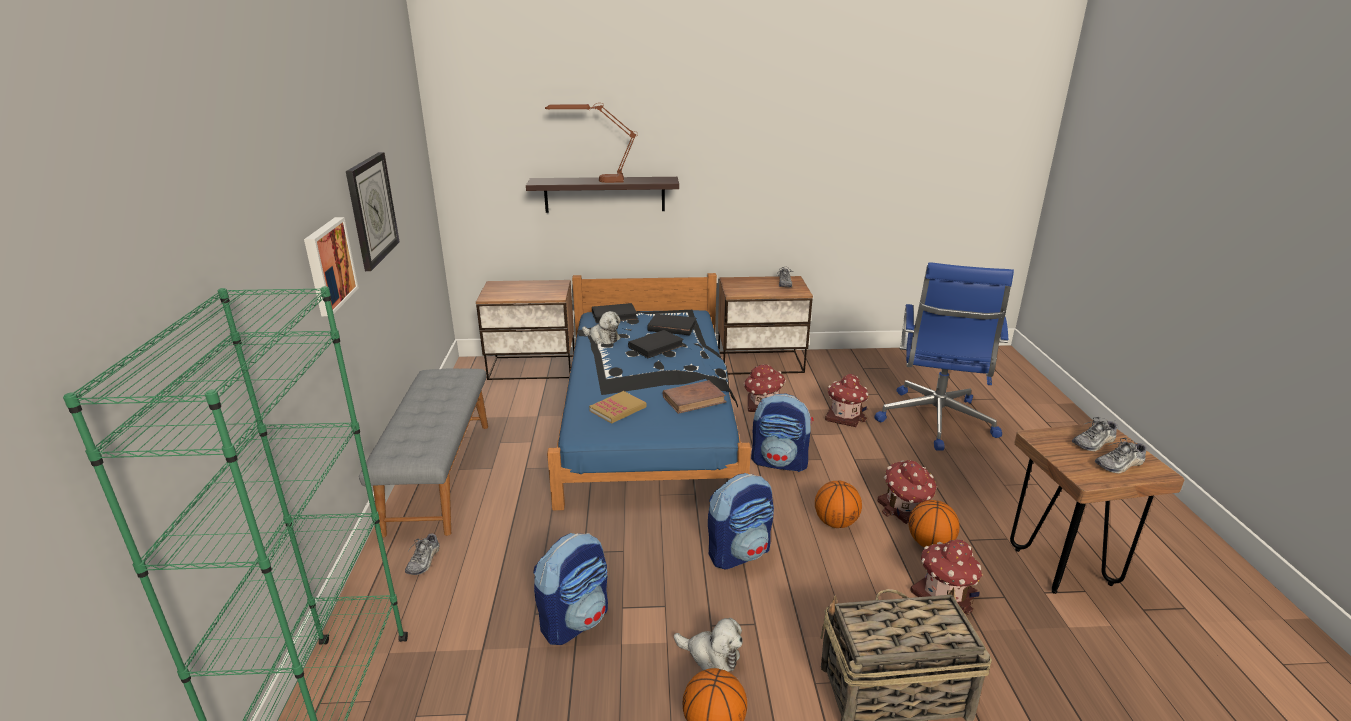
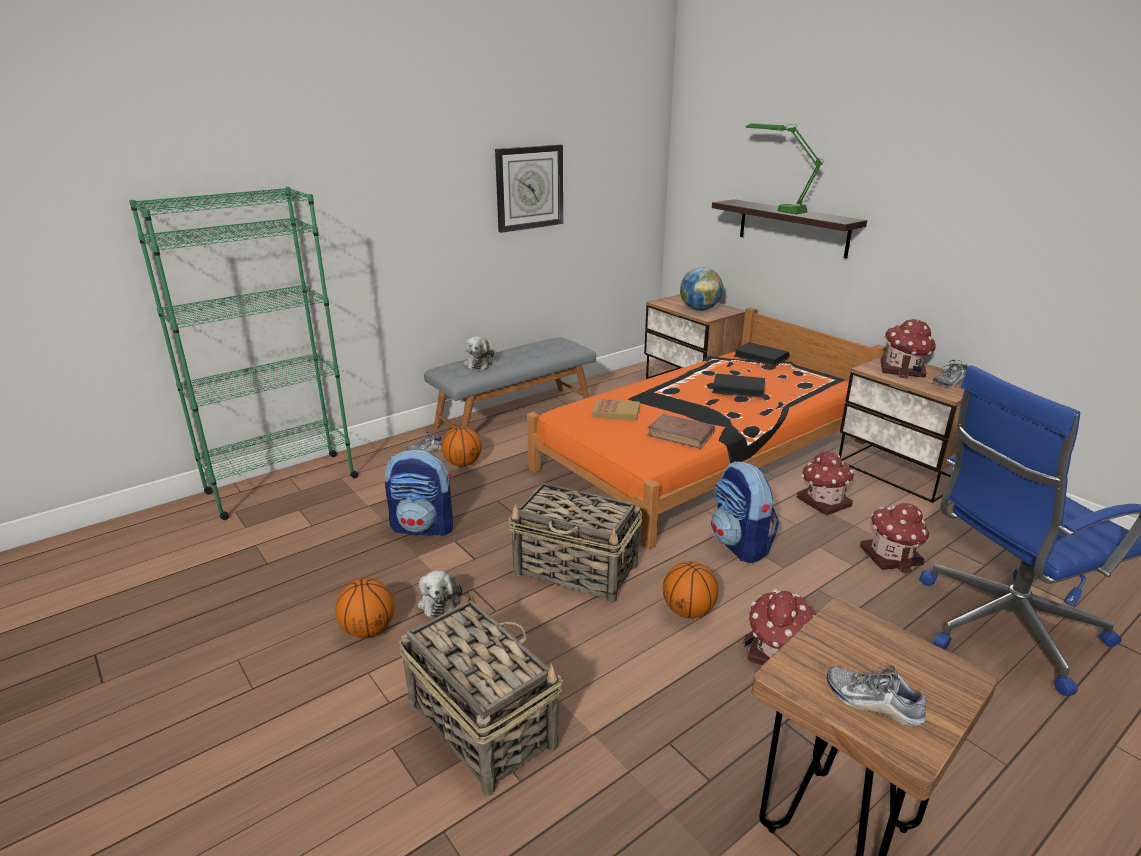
camera: 55 degrees right, 0 degrees up
picture [304,217,359,316] -> none
brown table lamp [545,103,638,183] -> green table lamp [746,123,823,214]
blue bed [547,273,751,510] -> orange bed [527,307,887,550]
plush toy [582,311,621,344] -> plush toy moved to [464,336,494,370]
black book [647,314,697,335] -> none
backpack [708,473,774,569] -> basket [508,483,642,603]
basketball [909,500,959,547] -> basketball moved to [442,426,482,467]
toy house [911,539,983,615] -> toy house moved to [881,319,936,378]
shoe [1072,417,1117,451] -> none
none -> globe [680,267,723,311]

